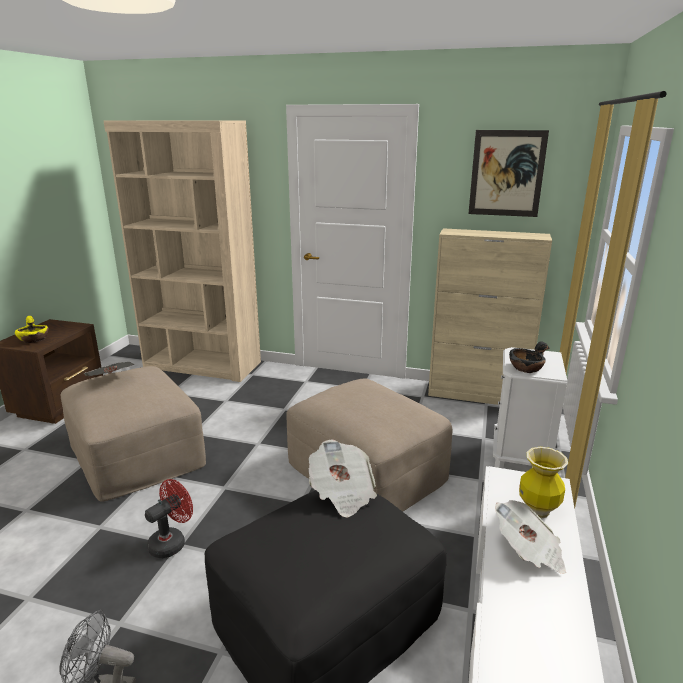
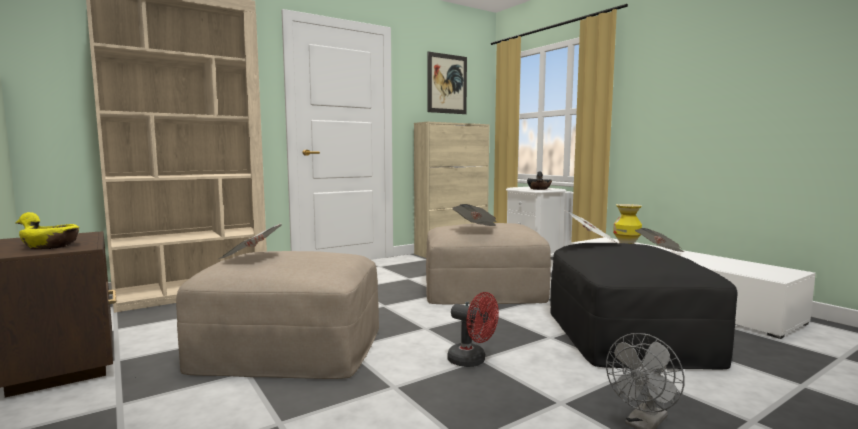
camera: 50 degrees left, 15 degrees down
red fan [145,479,193,558] -> red fan turned 135 degrees clockwise [447,292,499,367]
none -> newspaper [452,204,497,226]

